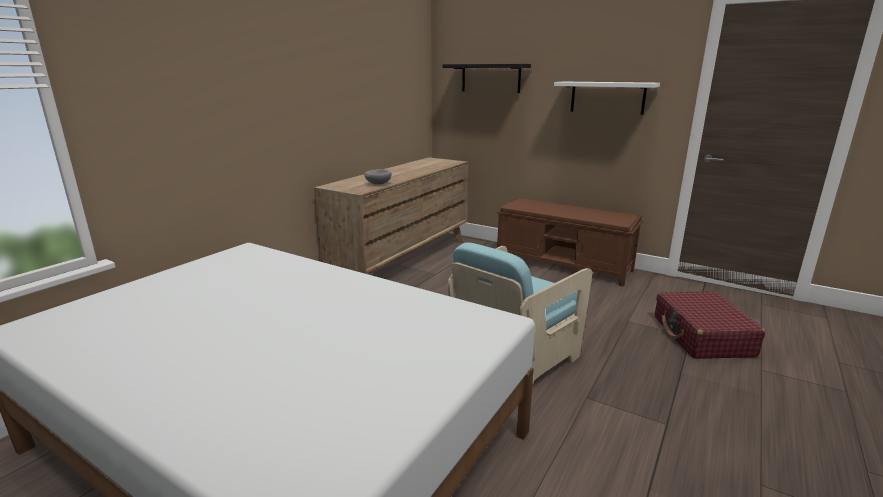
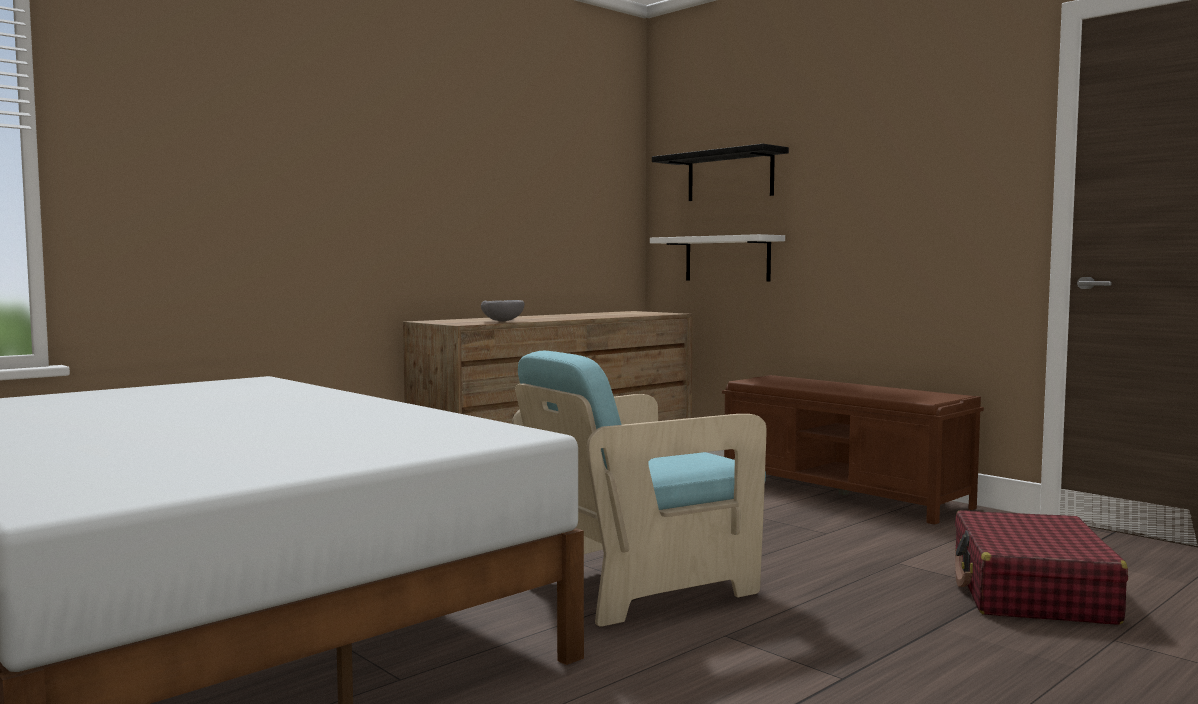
camera: 15 degrees right, 15 degrees down
white shelf [554,82,660,115] -> white shelf moved to [650,234,785,282]

